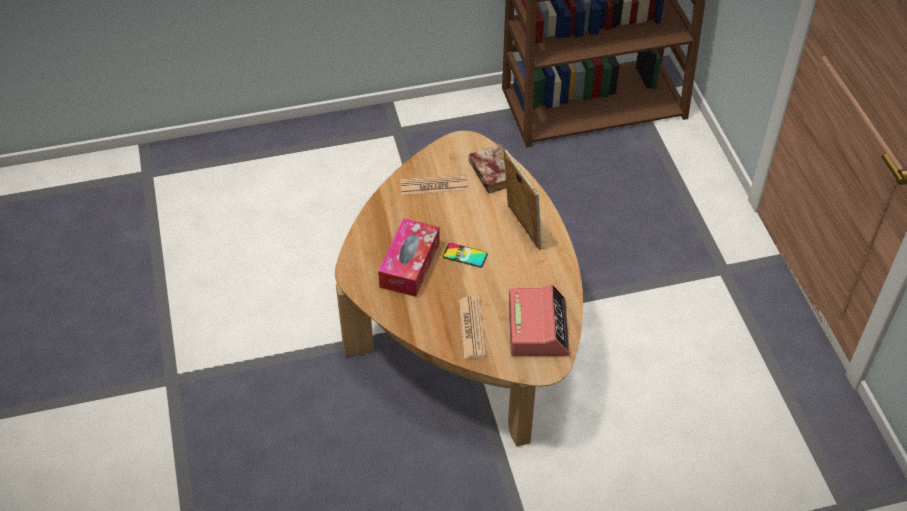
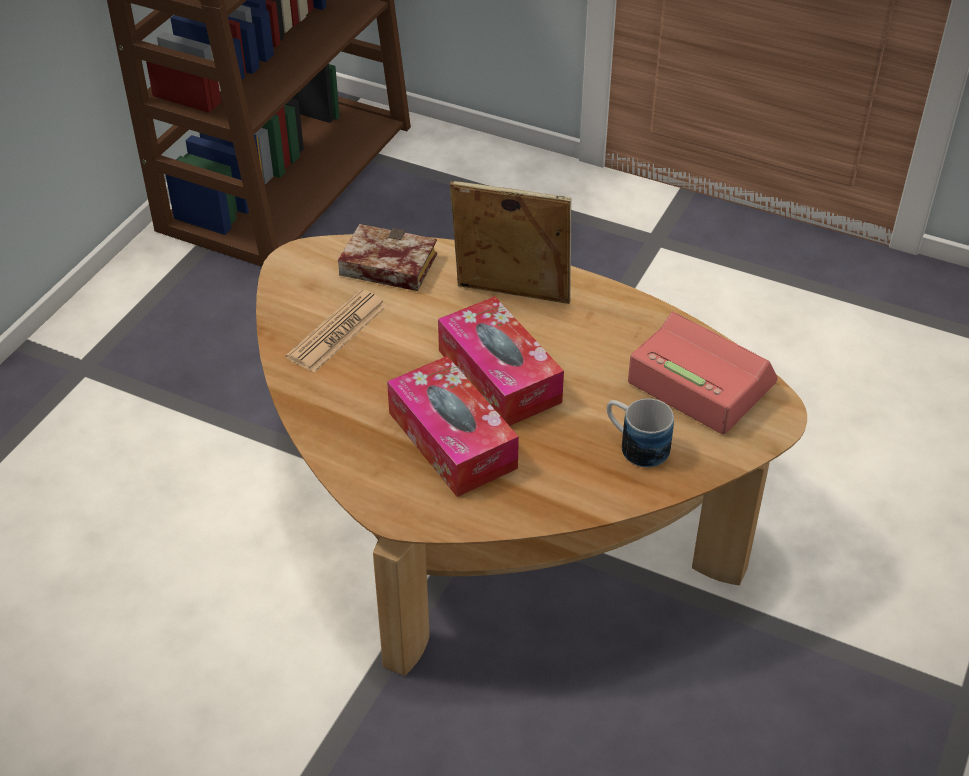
camera: 50 degrees left, 5 degrees down
phone [443,243,488,267] -> tissue box [438,296,564,426]
newspaper [458,296,486,358] -> mug [607,398,674,468]

